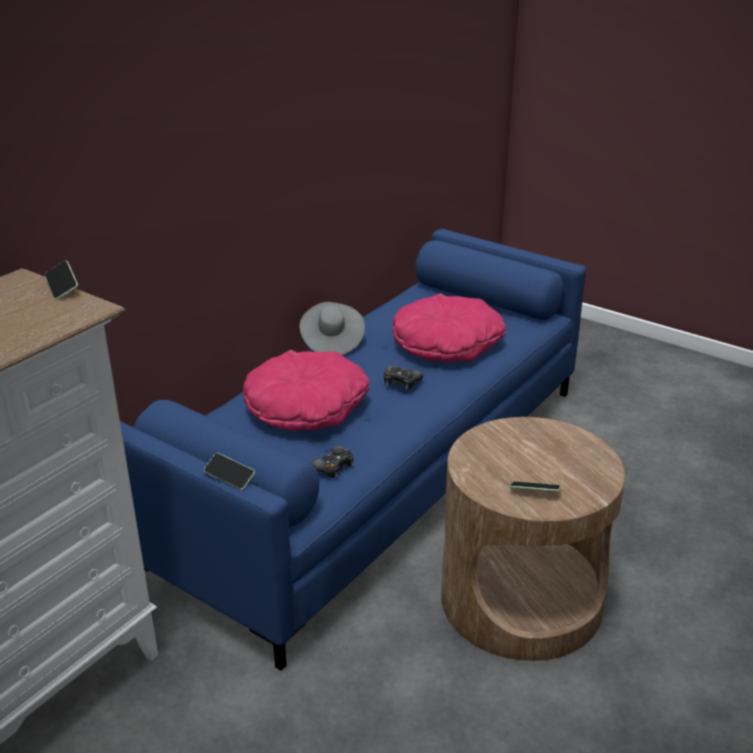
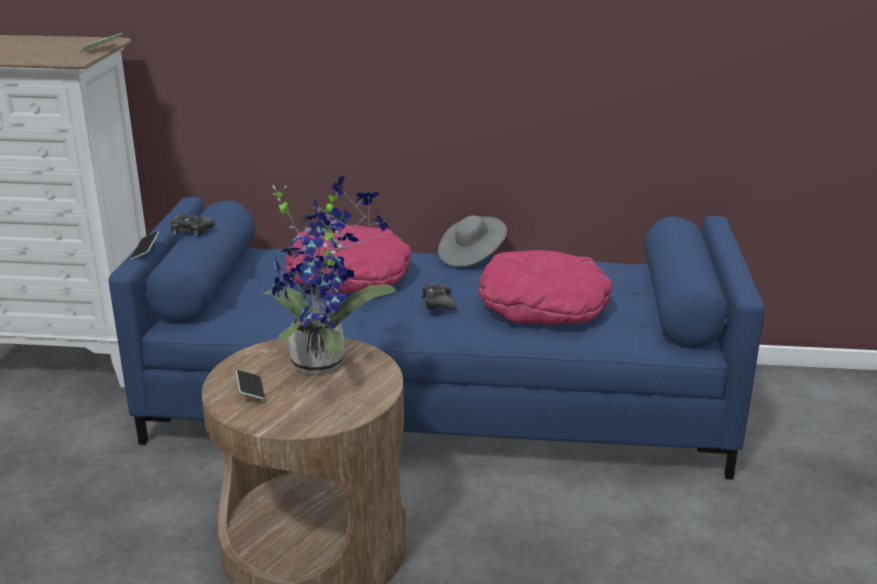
camera: 60 degrees right, 5 degrees down
black game controller [310,446,354,478] -> black game controller moved to [170,213,215,236]
none -> potted plant [263,176,397,375]

